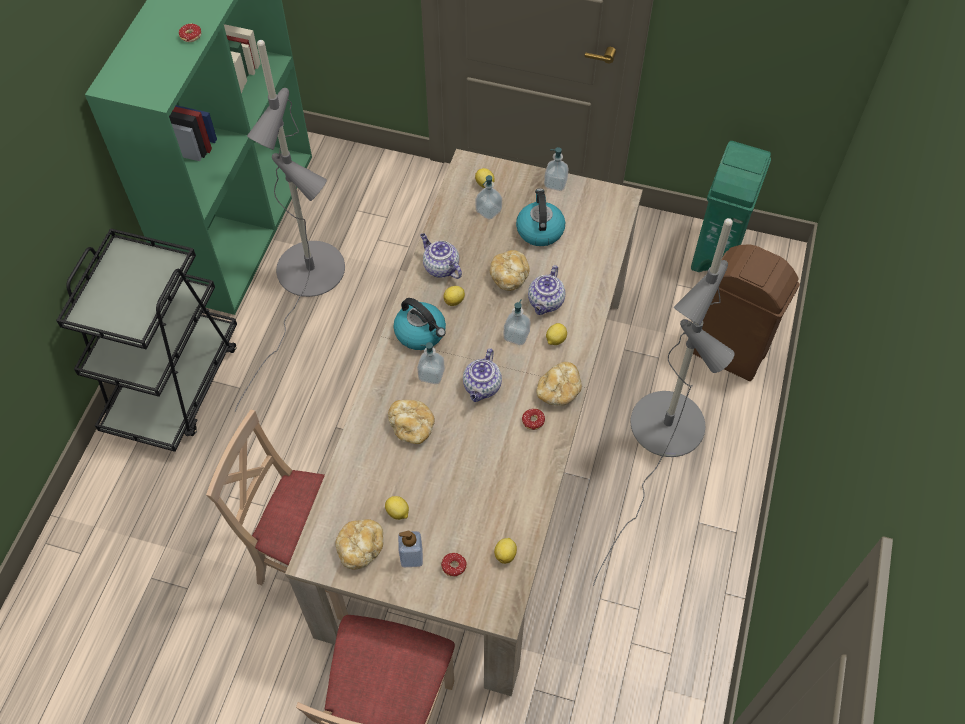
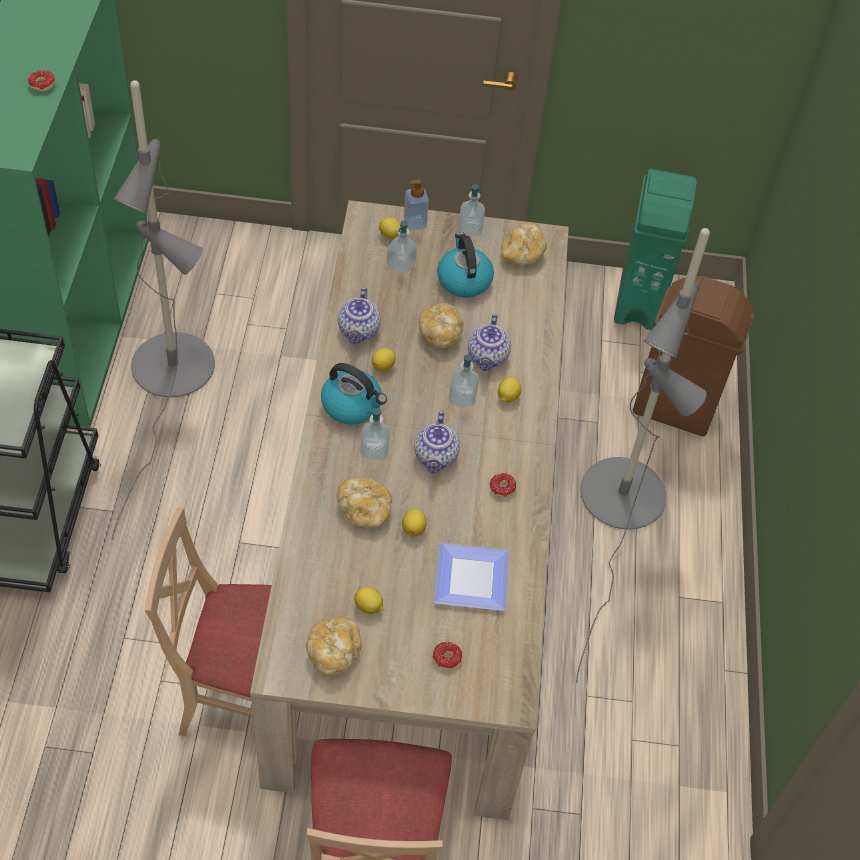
camera: 15 degrees left, 5 degrees down
soap dispenser [398,531,423,567] -> soap dispenser moved to [404,179,429,231]
teapot [420,233,462,279] -> teapot turned 120 degrees counterclockwise [338,287,381,344]
lemon [494,538,517,564] -> lemon moved to [402,509,427,537]
bread [536,362,582,406] -> bread moved to [501,222,547,265]
none -> plate [434,543,509,611]

